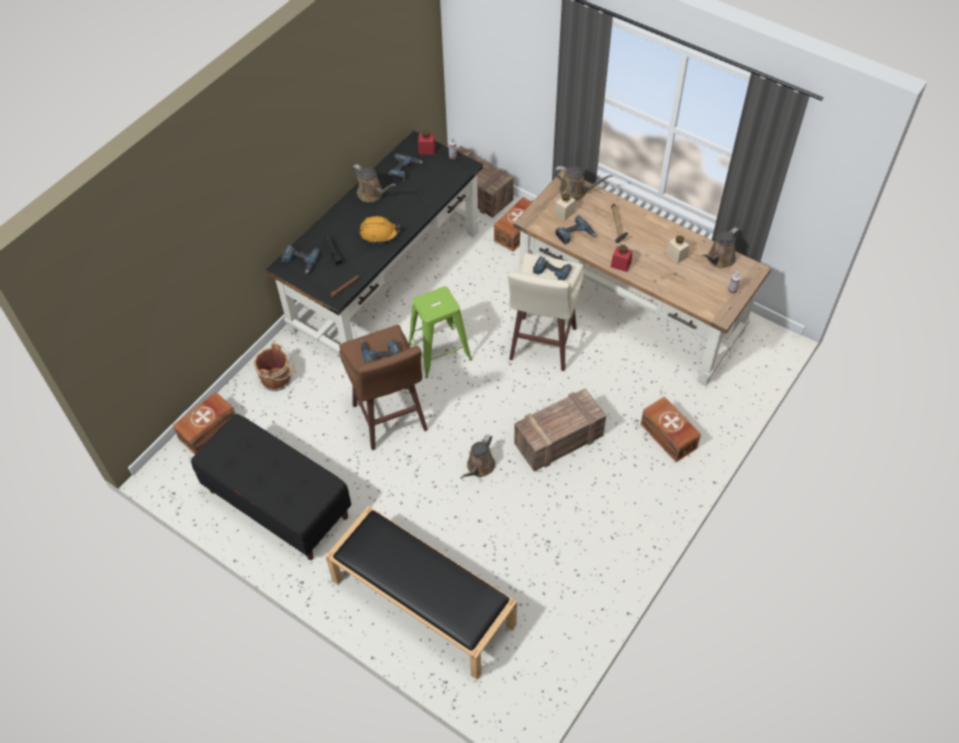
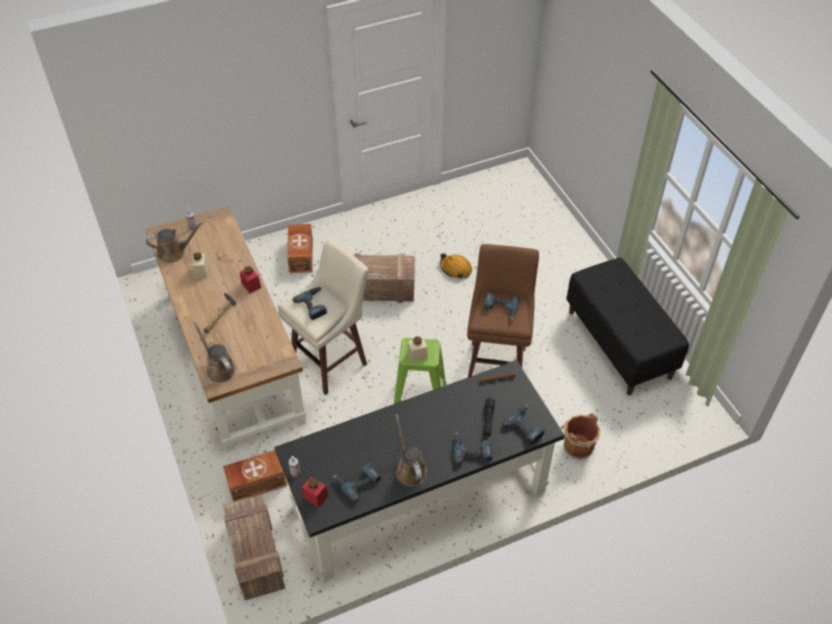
camera: 150 degrees left, 5 degrees down
brown storage box [173,392,235,454] -> none
black bench [325,506,517,679] -> none
orange hard hat [360,216,400,244] -> orange hard hat moved to [440,253,472,278]
brown watering can [460,434,495,479] -> none
beige jar [554,193,575,221] -> beige jar moved to [407,337,428,362]
power drill [555,216,596,245] -> power drill moved to [453,432,492,465]

